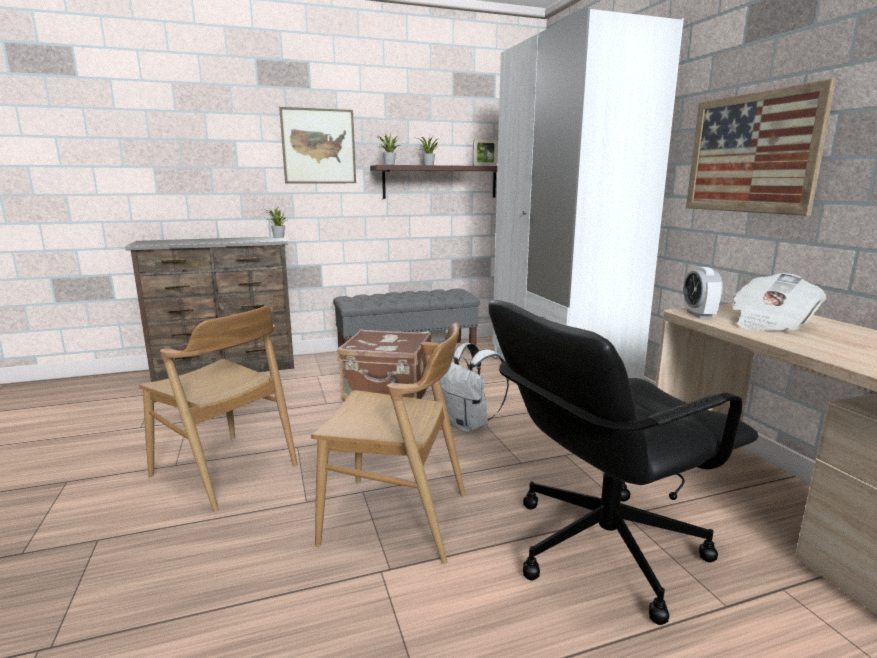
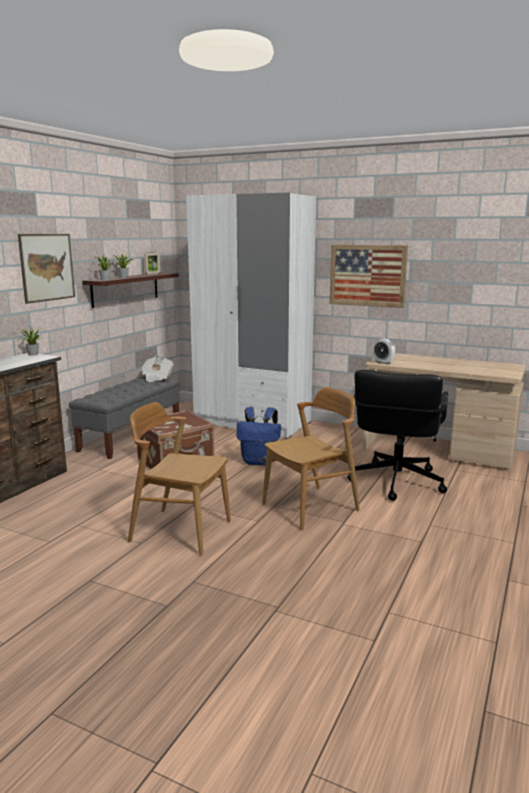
camera: 45 degrees left, 0 degrees up
brown chair [139,306,298,511] -> brown chair turned 150 degrees counterclockwise [128,402,231,556]
white backpack [440,343,509,433] -> blue backpack [237,407,281,465]
newspaper [732,273,827,331] -> newspaper moved to [141,356,174,382]

